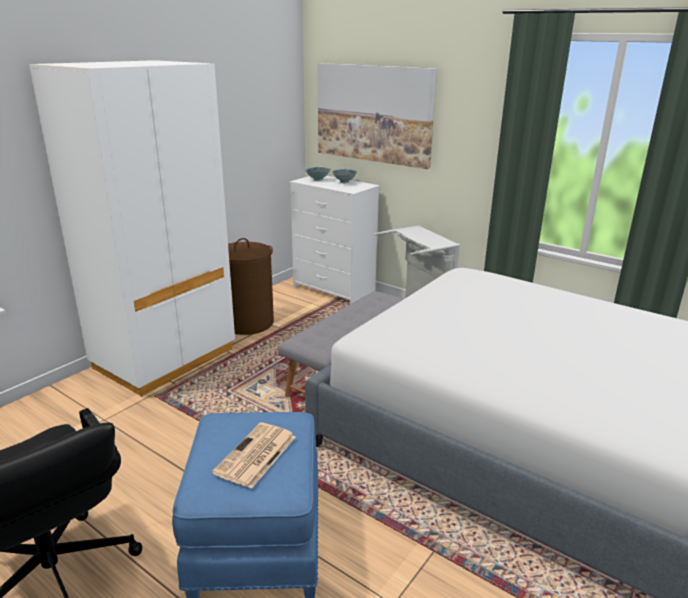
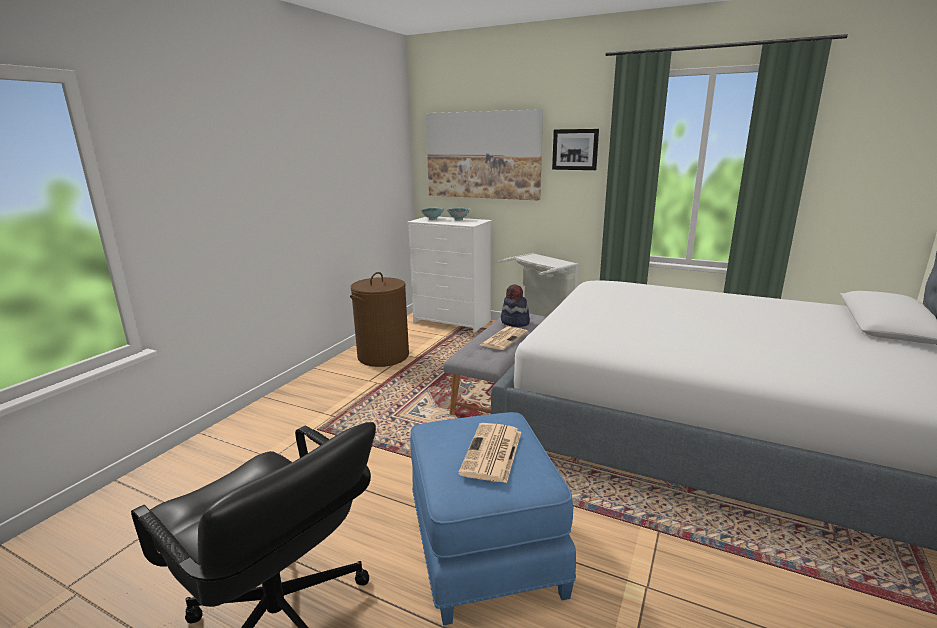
camera: 10 degrees left, 5 degrees down
white wardrobe [29,60,235,397] -> none
none -> newspaper [480,326,528,350]
none -> hat [501,284,530,327]
none -> picture [552,129,599,170]

